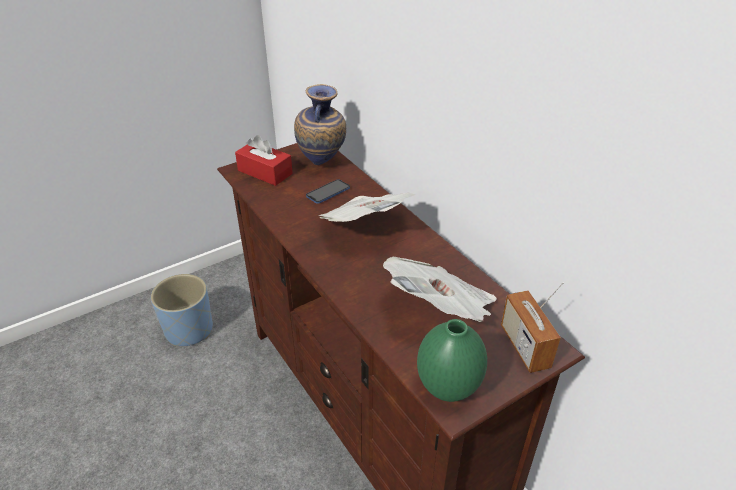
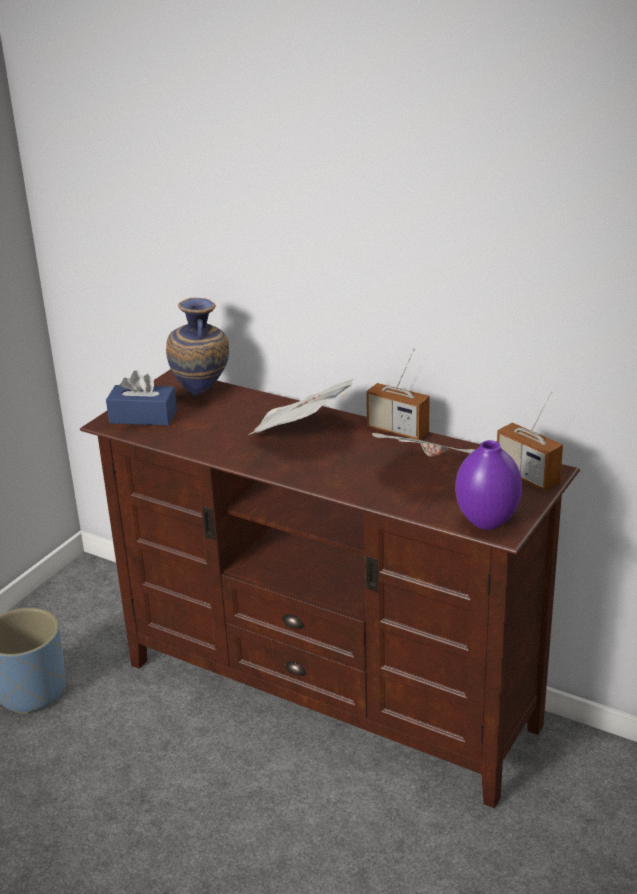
camera: 25 degrees left, 10 degrees down
red tissue box [235,135,293,186] -> blue tissue box [106,370,177,426]
phone [306,180,350,204] -> none
green vase [417,319,487,402] -> purple vase [455,440,522,530]
none -> radio [366,348,430,440]

